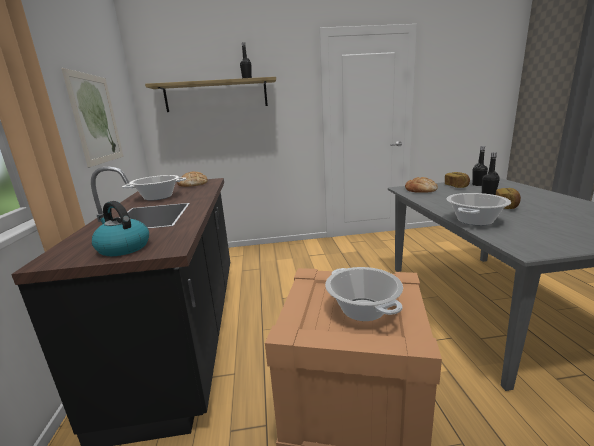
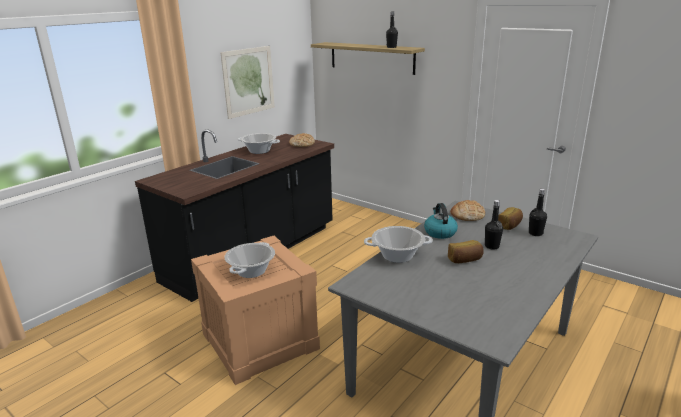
camera: 45 degrees right, 5 degrees up
kettle [92,201,149,256] -> kettle moved to [424,203,458,239]

